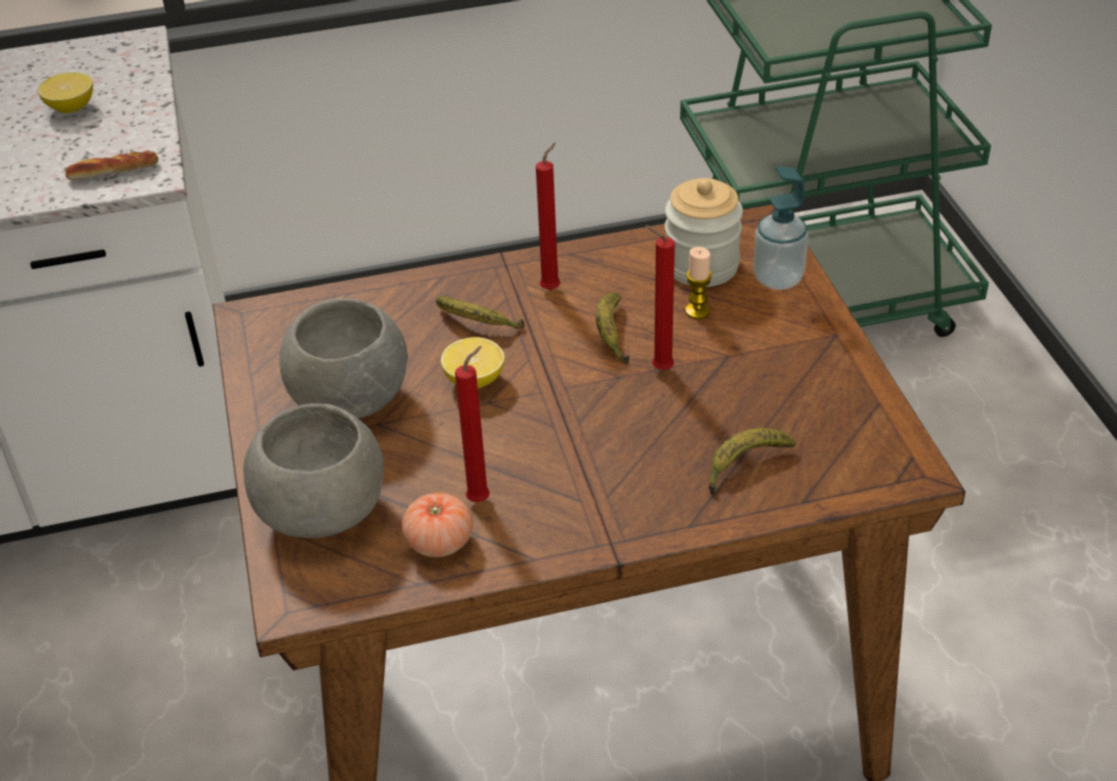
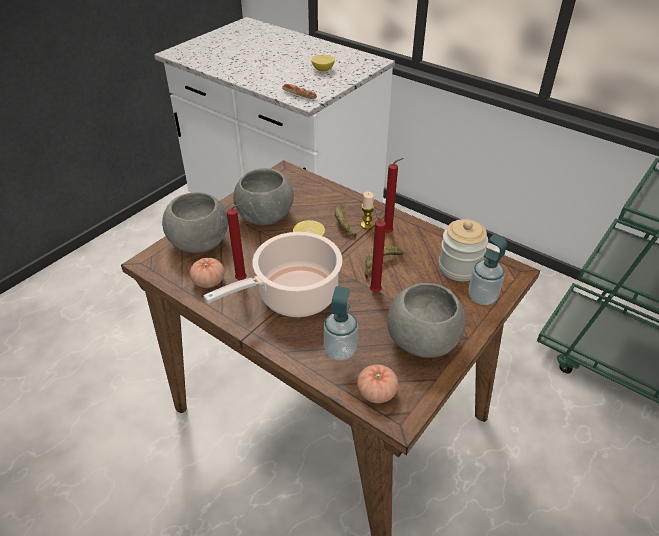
camera: 50 degrees right, 0 degrees up
candle [685,247,712,319] -> candle moved to [361,192,374,229]
banana [709,428,796,495] -> soap dispenser [324,286,358,361]
none -> cooking pot [204,232,342,317]
none -> tomato [357,364,398,403]
none -> grey bowl [387,283,466,358]

